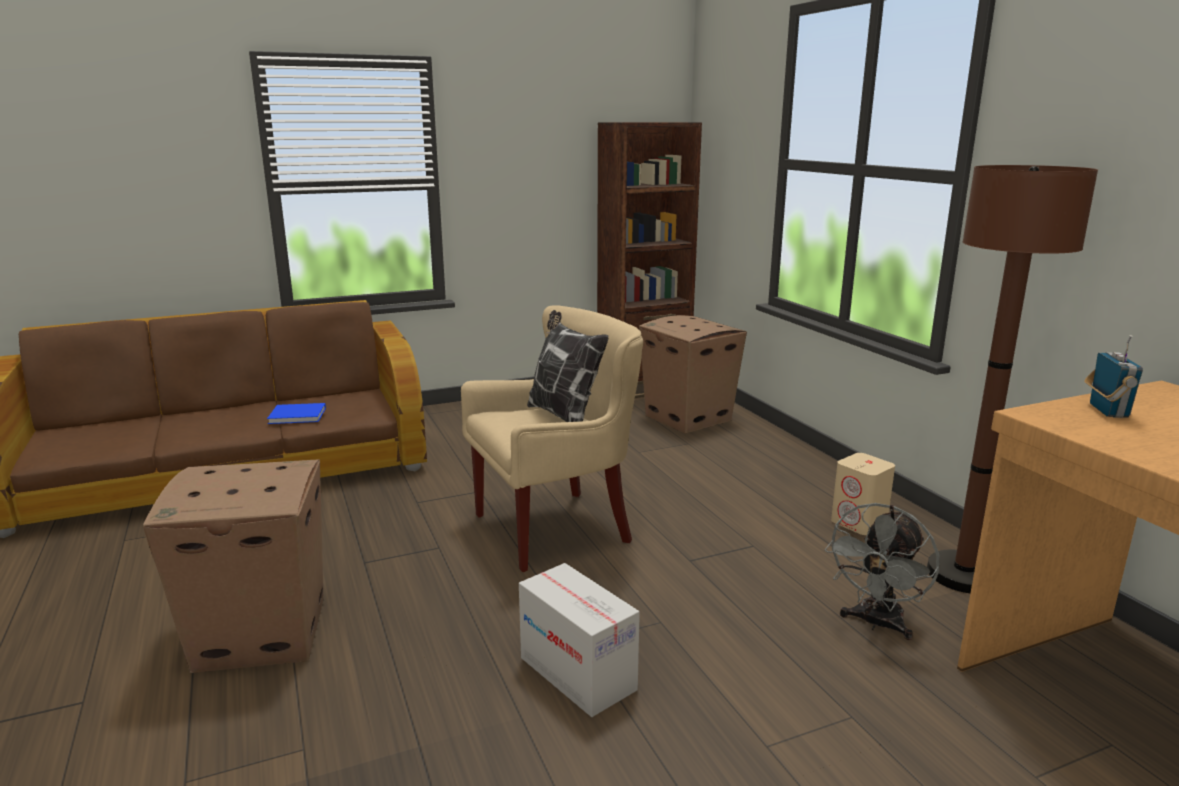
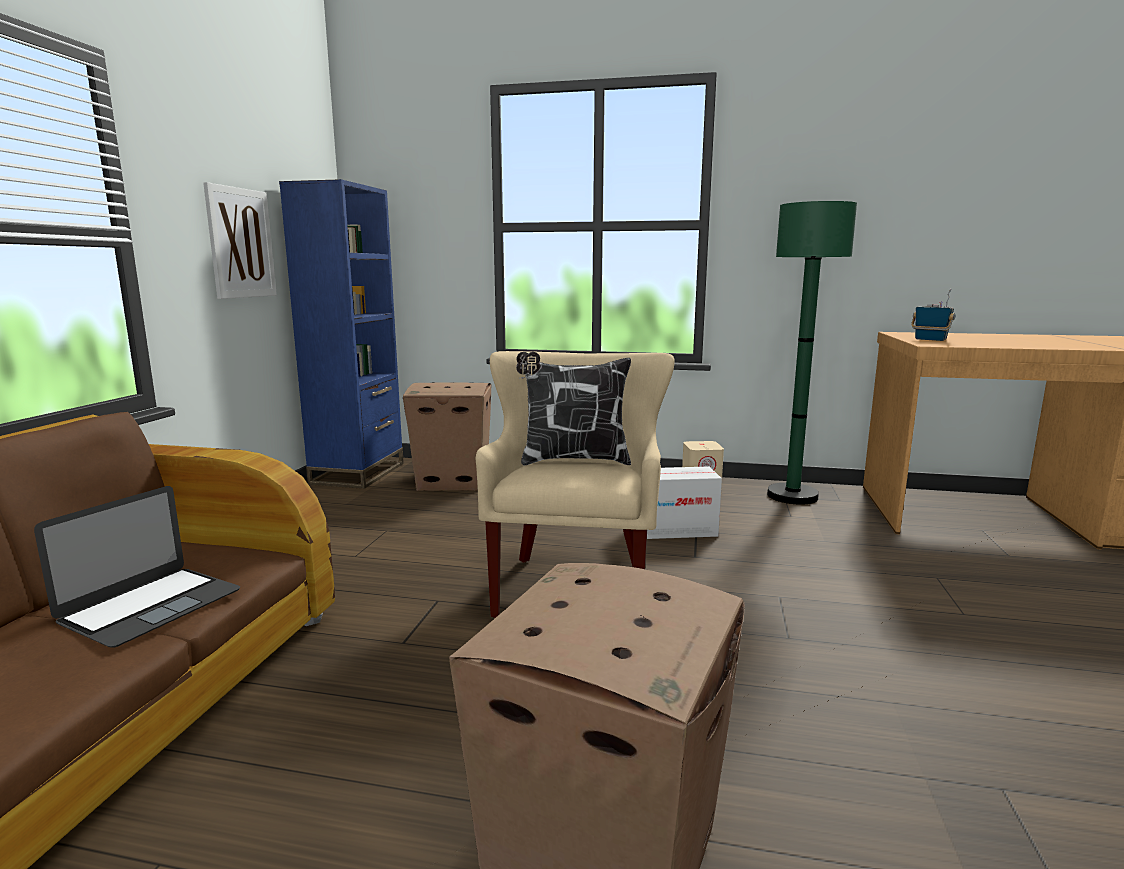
camera: 55 degrees left, 5 degrees down
blue book [267,403,326,424] -> laptop [34,486,240,648]
cardboard box [519,563,640,717] -> cardboard box moved to [647,467,722,539]
brown bookcase [597,122,702,398] -> blue bookcase [279,179,404,489]
grey fan [825,503,940,640] -> none
brown floor lamp [927,165,1098,593] -> green floor lamp [767,201,857,505]
none -> picture [203,182,277,299]

